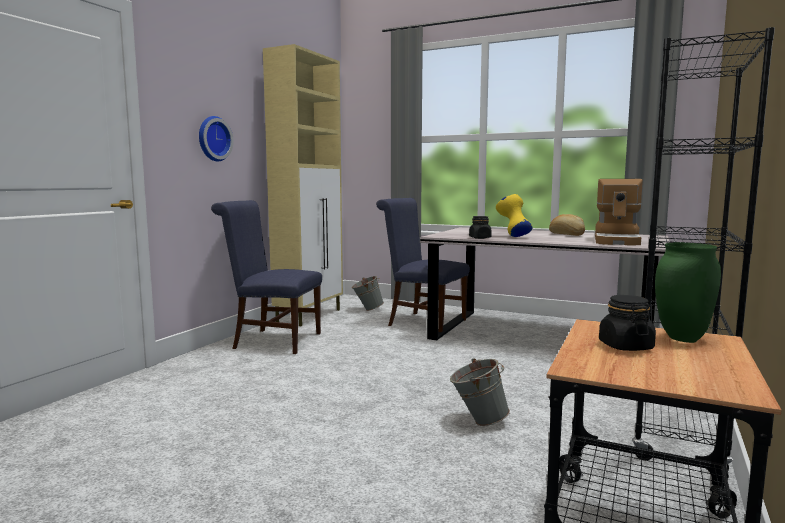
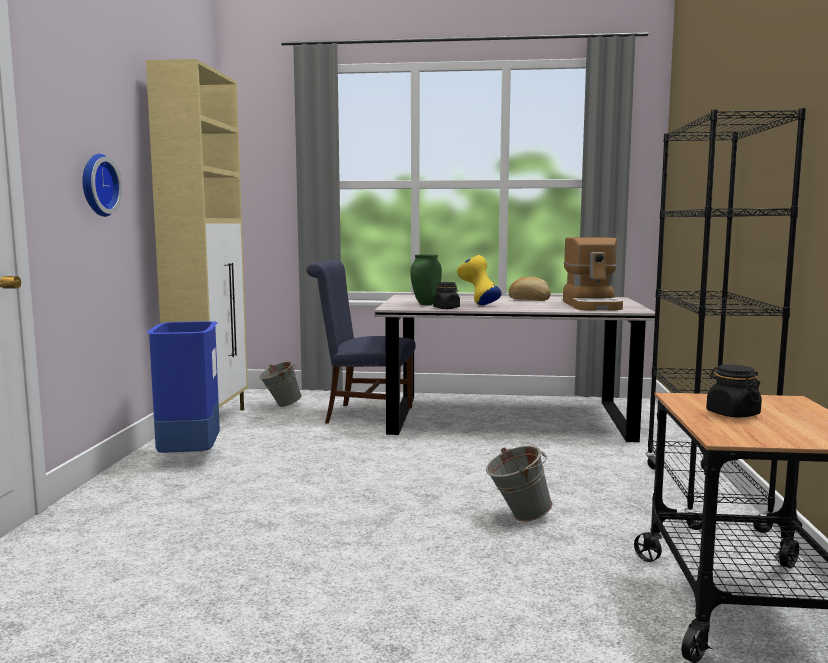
camera: 20 degrees left, 0 degrees up
blue chair [211,200,322,354] -> blue trash can [146,321,220,453]
green vase [655,243,721,343] -> green vase moved to [411,255,442,305]

